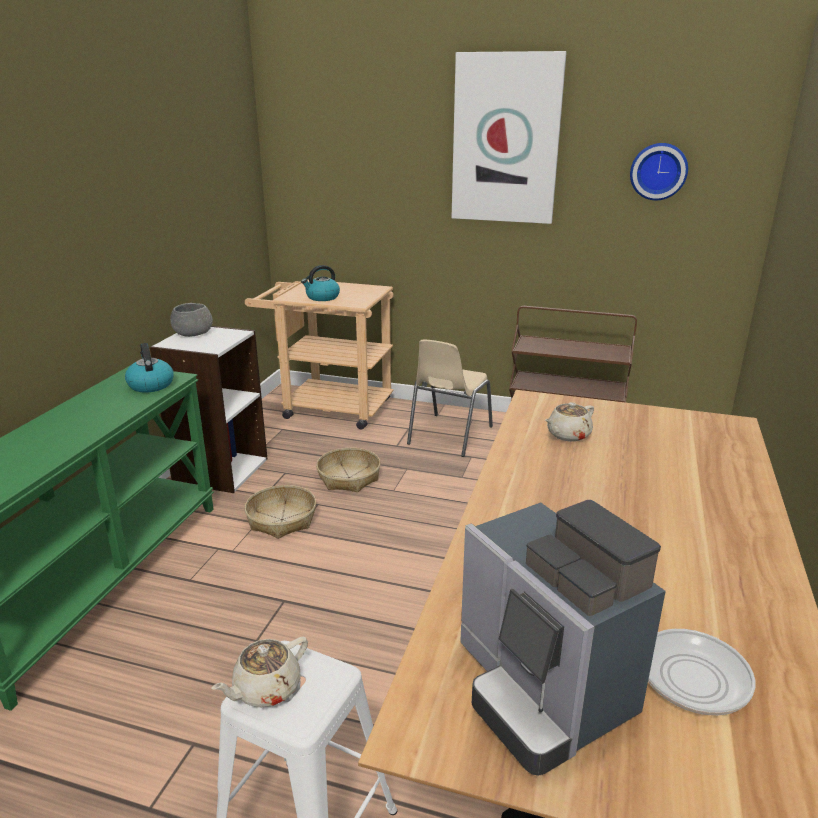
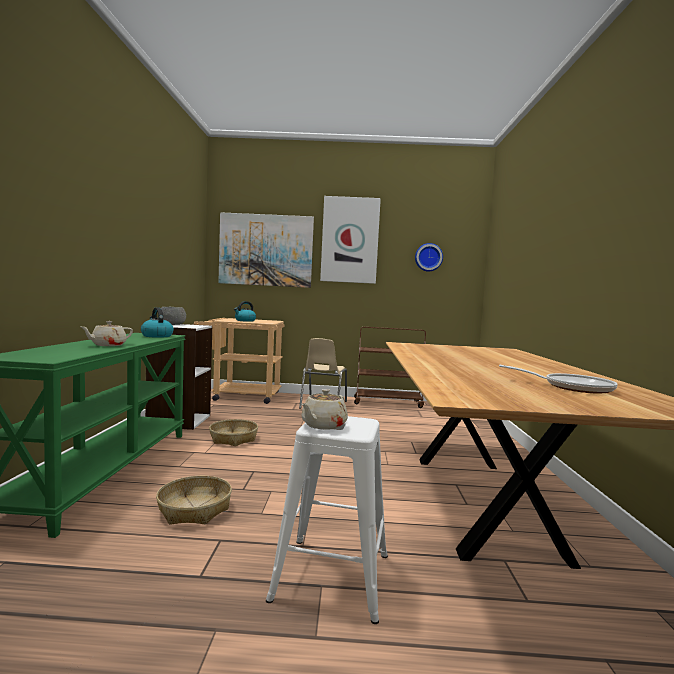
camera: 15 degrees left, 20 degrees down
basket [316,448,381,492] -> basket moved to [156,476,232,525]
coffee machine [460,500,666,776] -> none
beige teapot [545,402,594,442] -> beige teapot moved to [81,321,133,346]
none -> picture [218,212,314,288]

